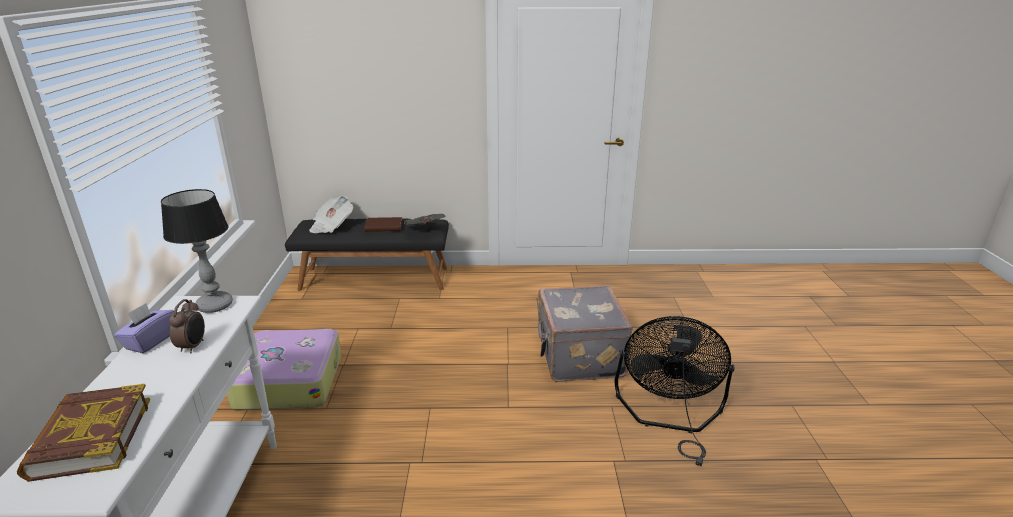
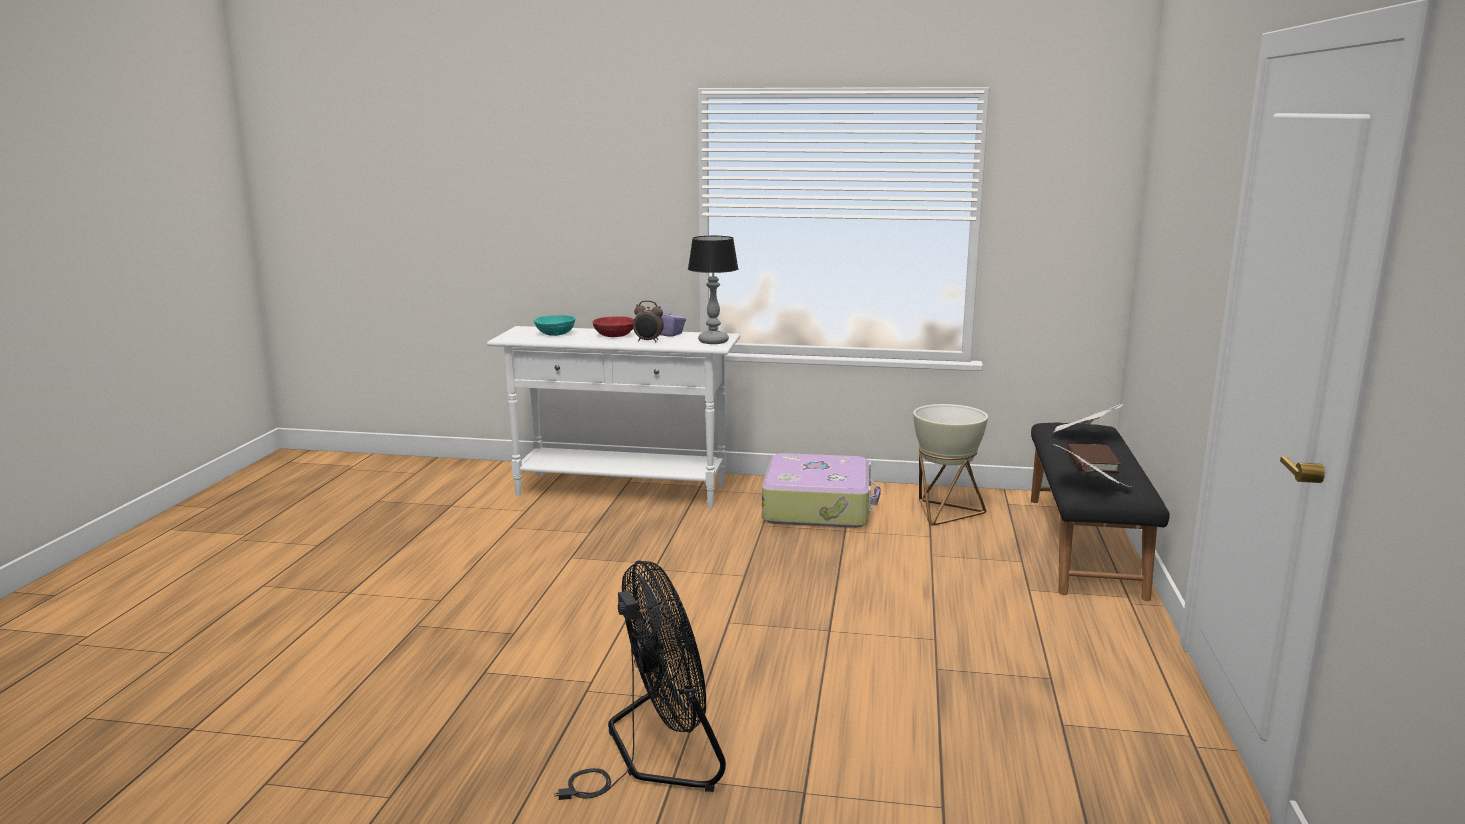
camera: 100 degrees right, 10 degrees down
book [17,384,150,482] -> turquoise bowl [534,315,576,336]
grey suitcase [537,285,633,382] -> none
black fan [615,316,735,466] -> black fan turned 45 degrees counterclockwise [554,560,726,800]
none -> red bowl [593,316,634,337]
none -> planter [913,404,988,525]

